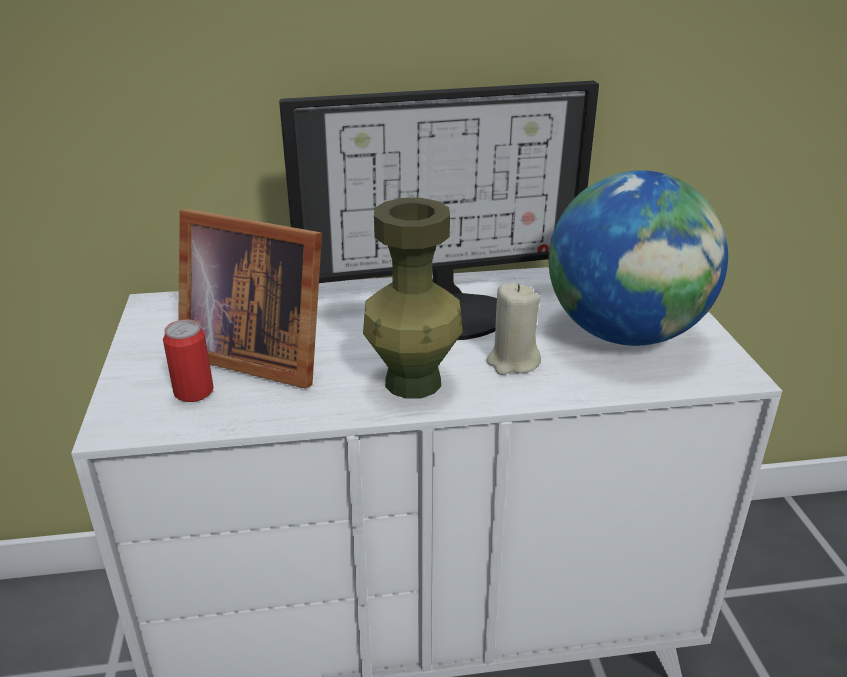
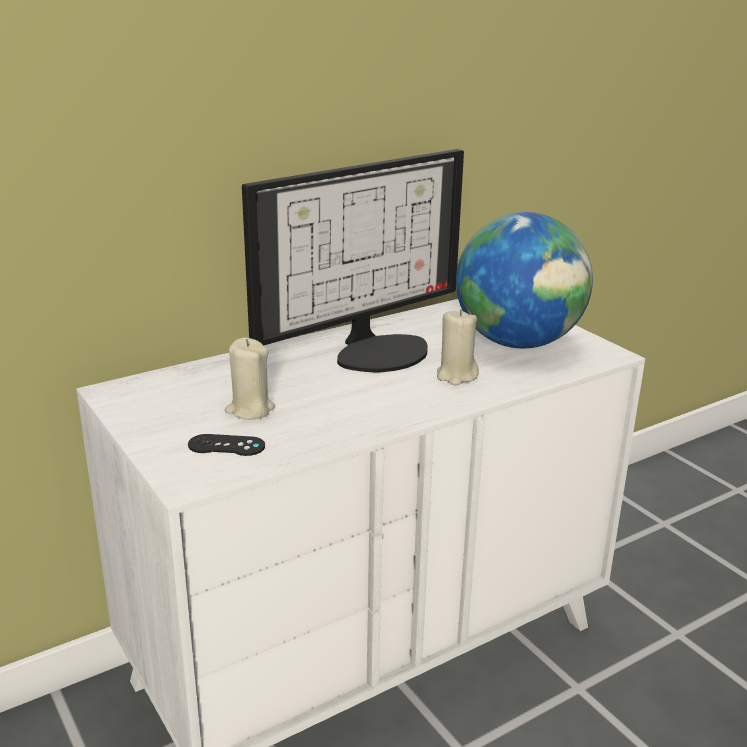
camera: 25 degrees left, 5 degrees down
can [163,320,214,402] -> black game controller [188,434,265,456]
picture frame [178,209,322,389] -> beige candle [224,338,275,420]
green vase [363,198,463,399] -> none

